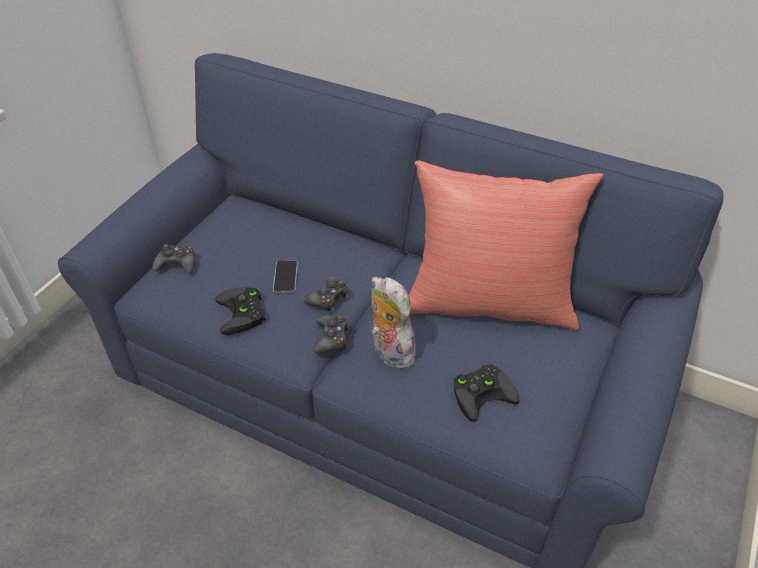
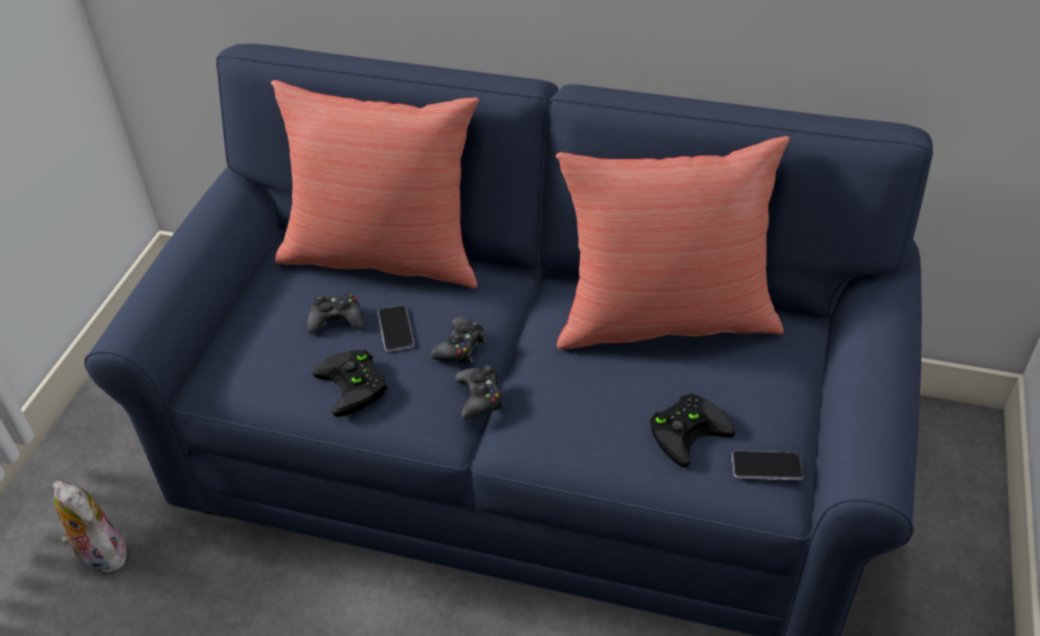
camera: 10 degrees left, 0 degrees up
black game controller [152,244,195,274] -> black game controller moved to [307,294,363,334]
plush toy [371,277,416,369] -> plush toy moved to [53,481,127,573]
none -> red pillow [271,80,479,289]
none -> phone [732,451,803,480]

